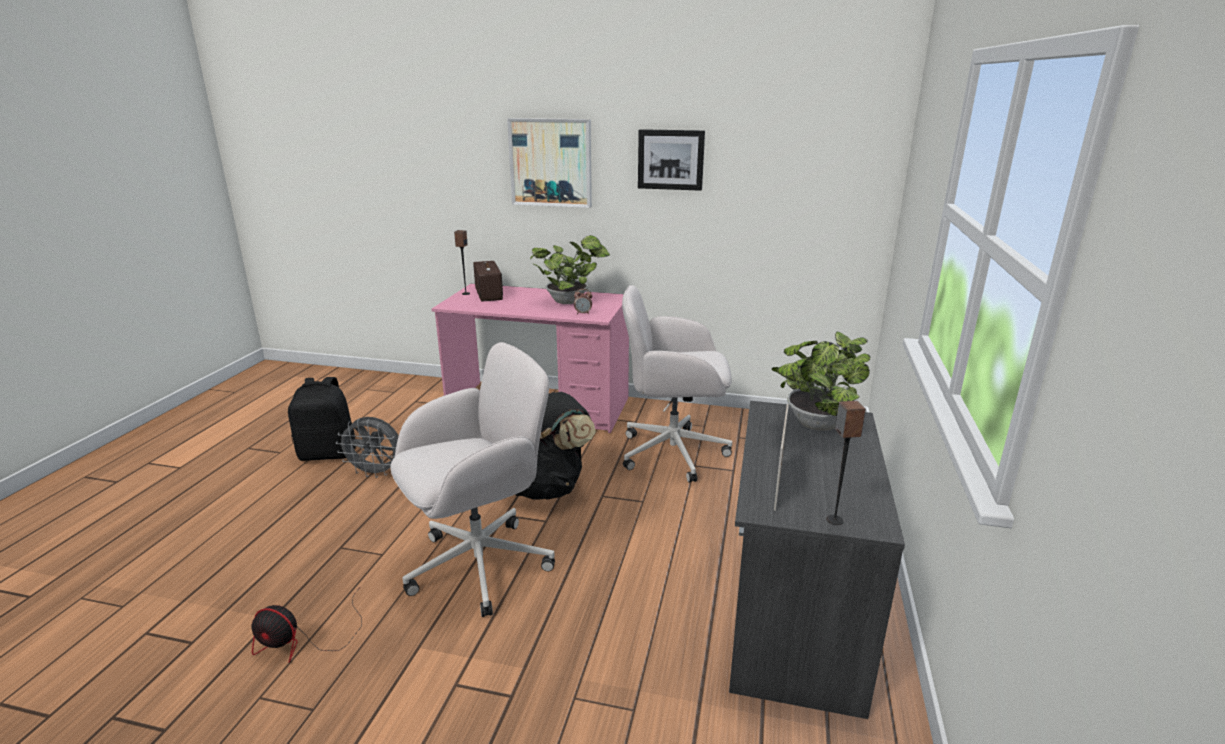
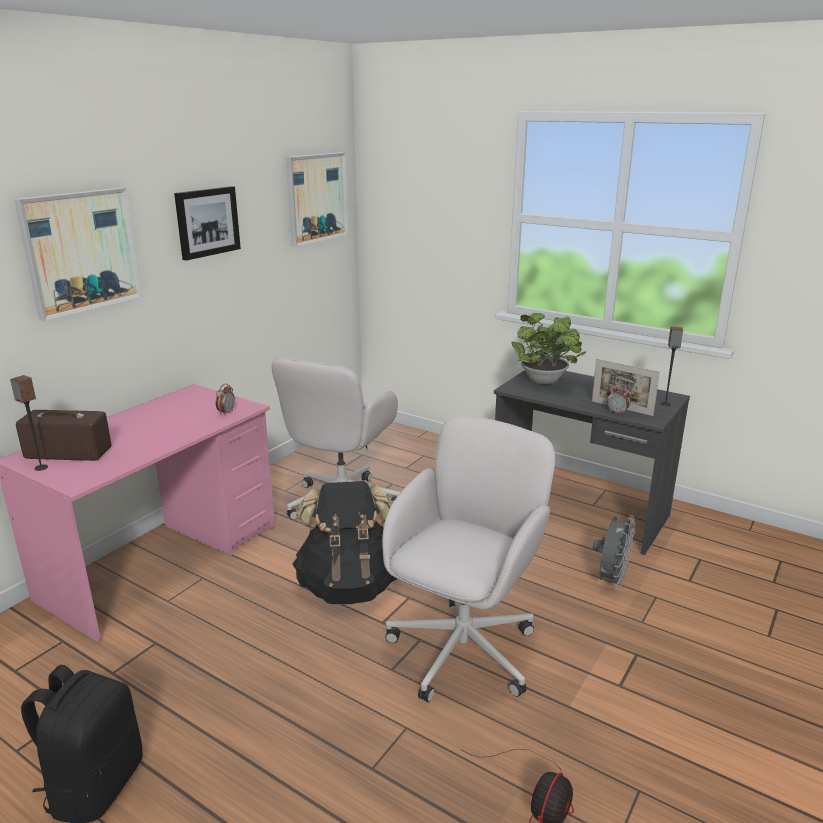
camera: 70 degrees left, 0 degrees up
grey fan [336,417,399,478] -> grey fan moved to [593,516,636,589]
white office chair [390,342,555,617] -> white office chair turned 45 degrees clockwise [382,415,555,702]
potted plant [530,235,610,304] -> none
none -> picture [286,152,349,247]
none -> alarm clock [607,384,631,415]

